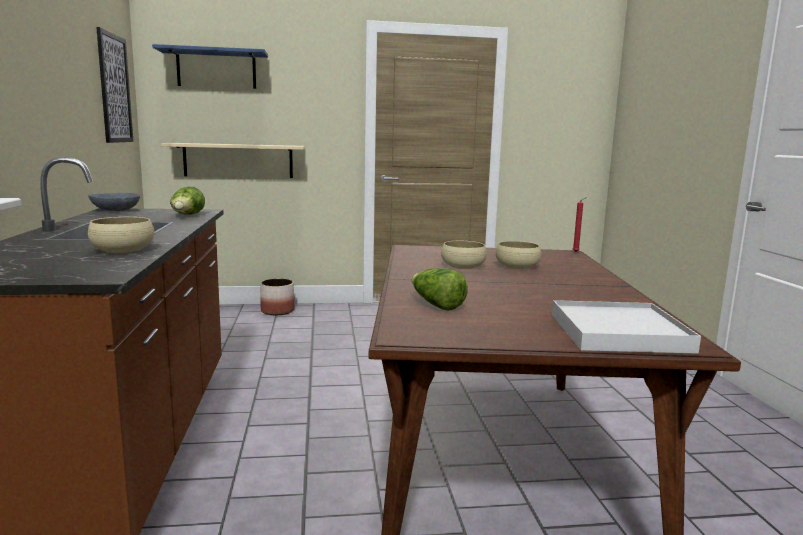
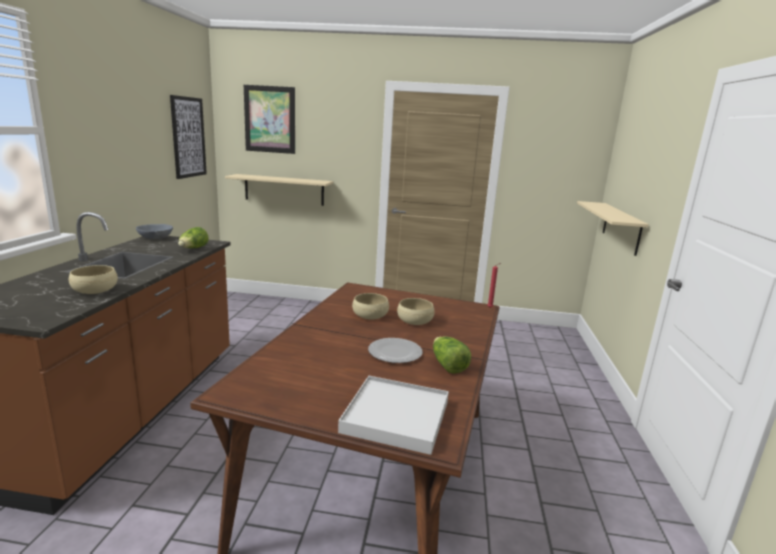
camera: 15 degrees right, 5 degrees up
blue shelf [152,44,268,89] -> picture [244,85,295,154]
planter [260,279,294,315] -> none
lettuce [412,268,468,311] -> lettuce moved to [433,336,471,374]
none -> plate [368,338,423,363]
none -> beige shelf [577,201,649,256]

